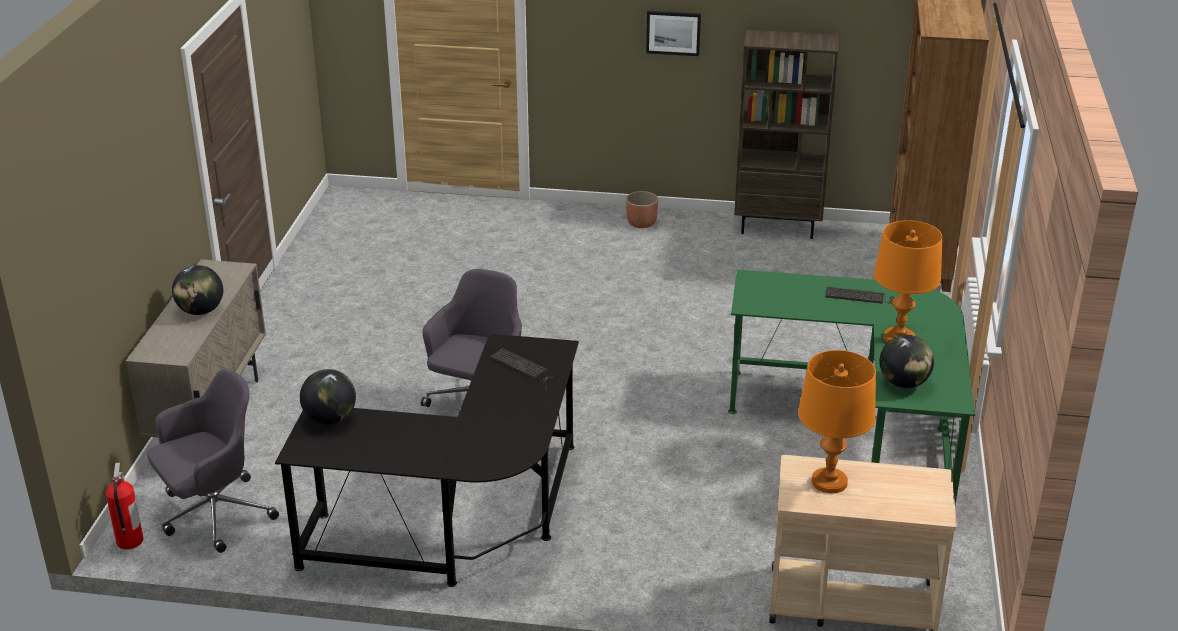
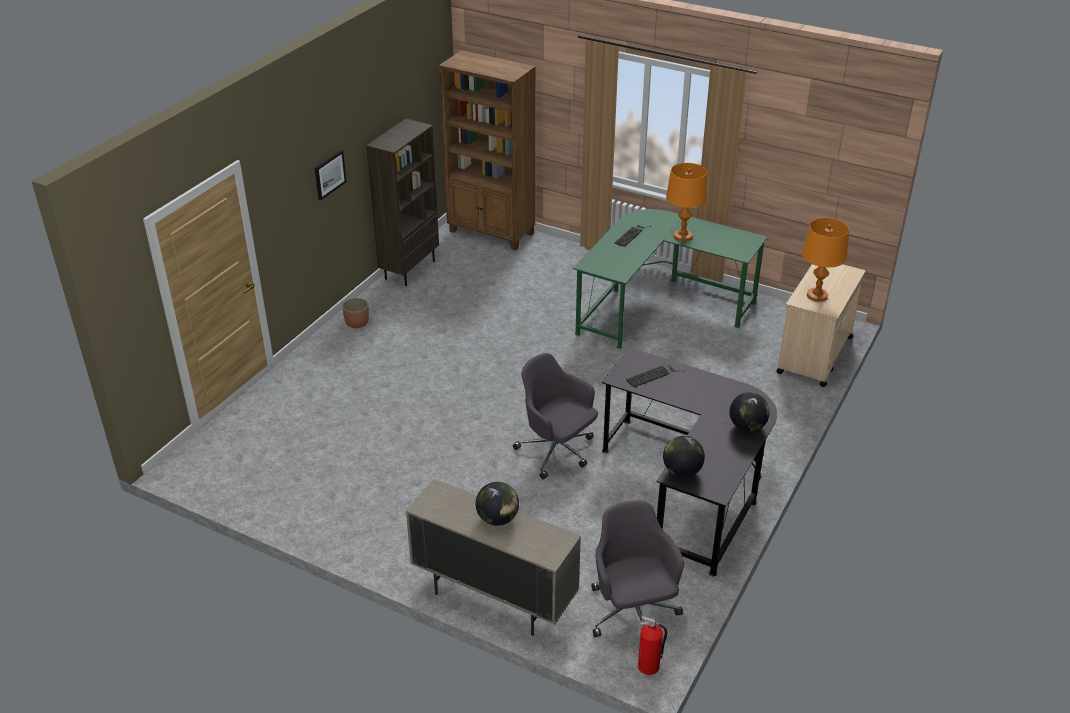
camera: 70 degrees left, 5 degrees up
globe [879,335,934,388] -> globe moved to [730,392,770,432]

